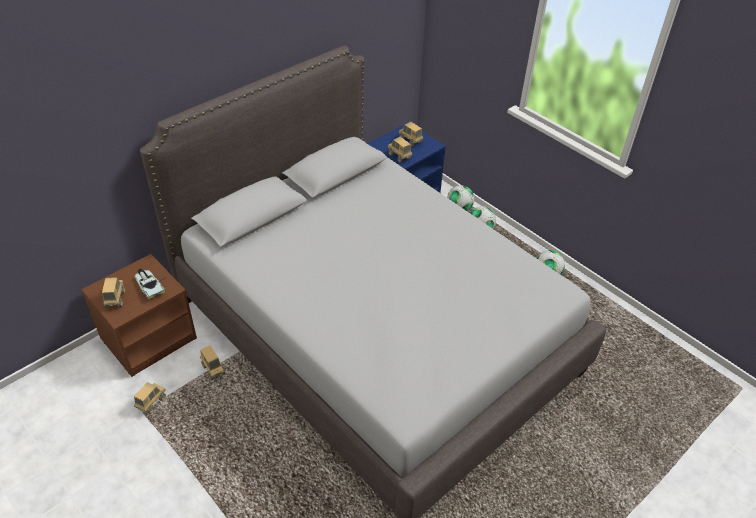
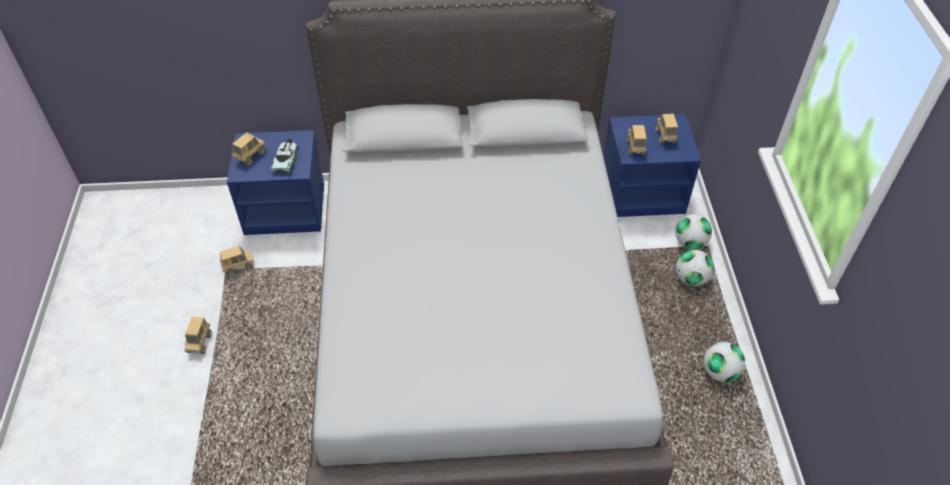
camera: 40 degrees right, 5 degrees up
brown nightstand [81,254,197,377] -> blue nightstand [227,130,324,235]
toy truck [200,345,225,380] -> toy truck moved to [184,317,212,354]

